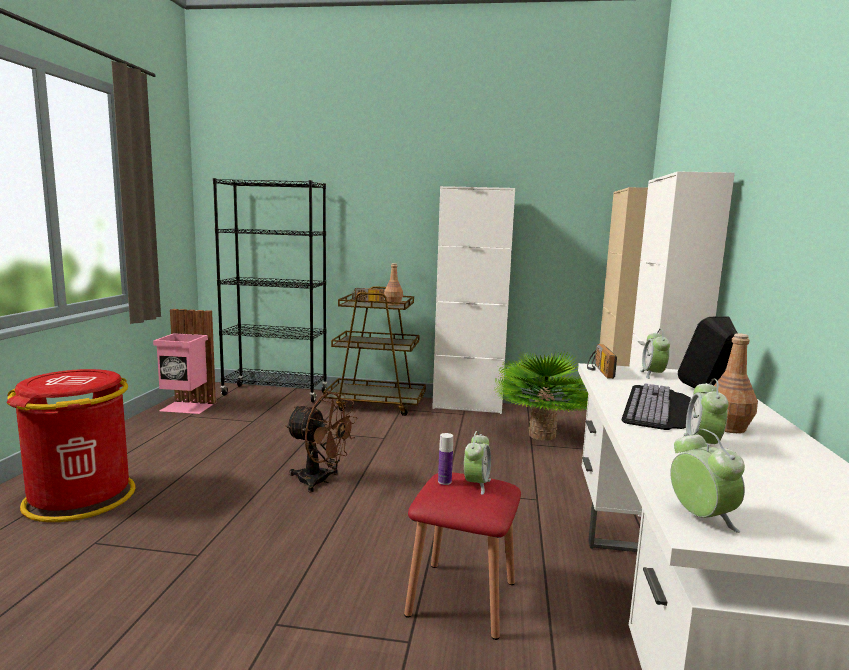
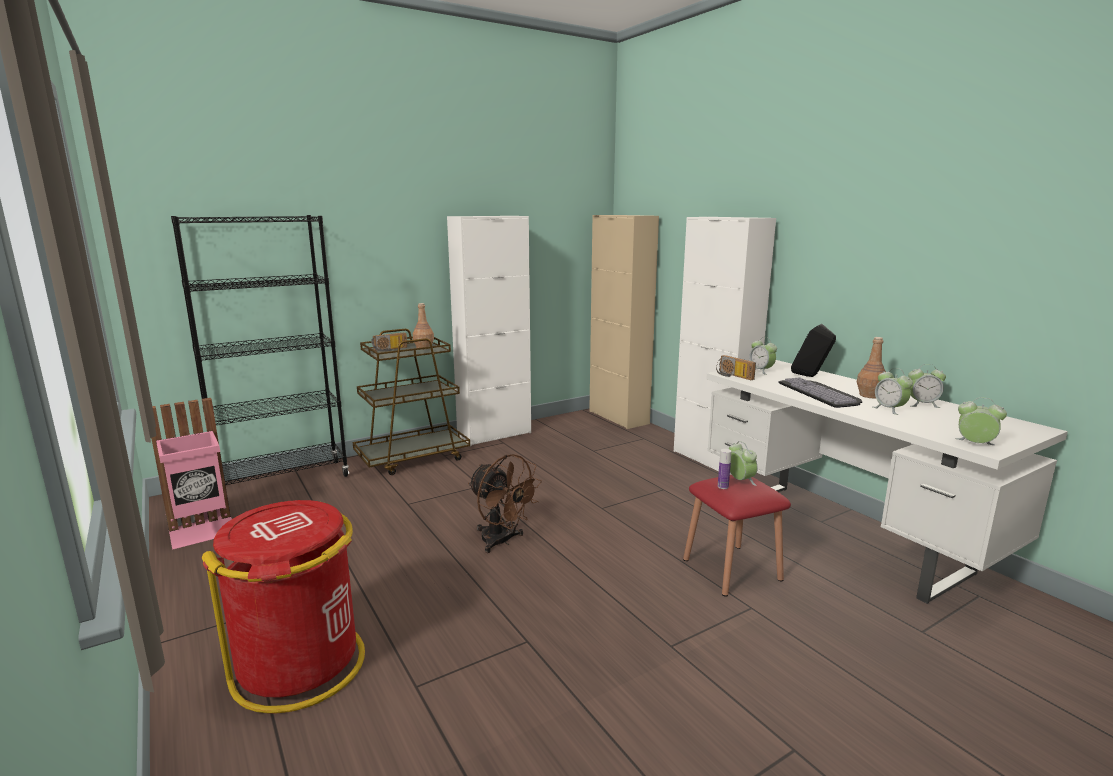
camera: 40 degrees left, 5 degrees up
brown fan [285,392,357,492] -> brown fan turned 60 degrees clockwise [468,454,542,553]
potted plant [493,351,588,441] -> none
none -> alarm clock [908,364,946,408]

